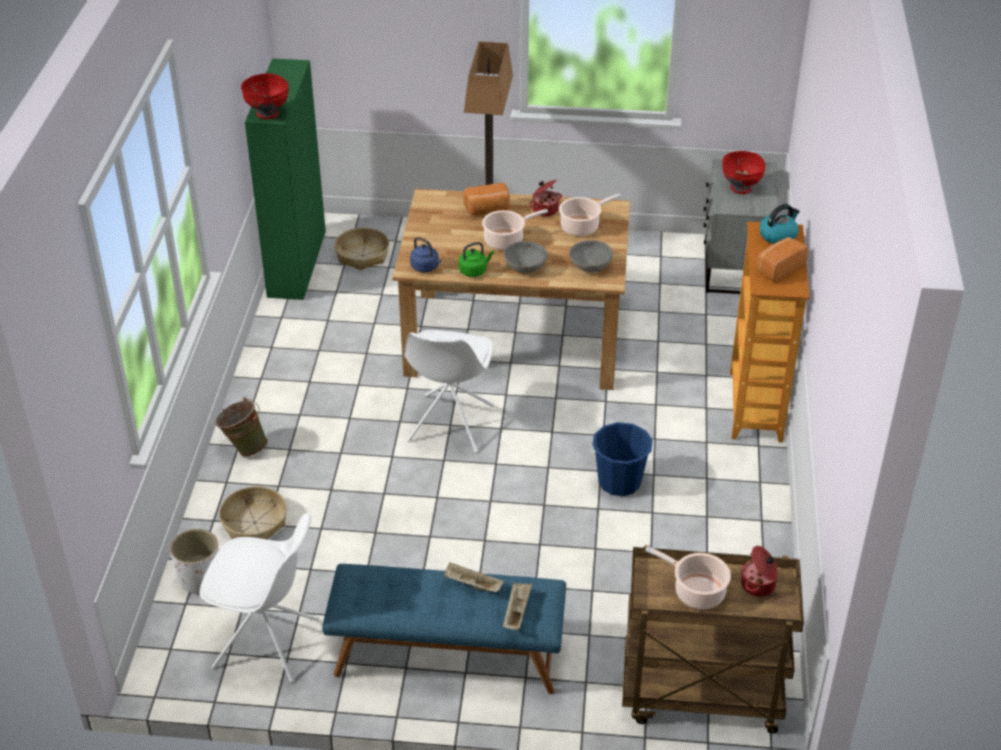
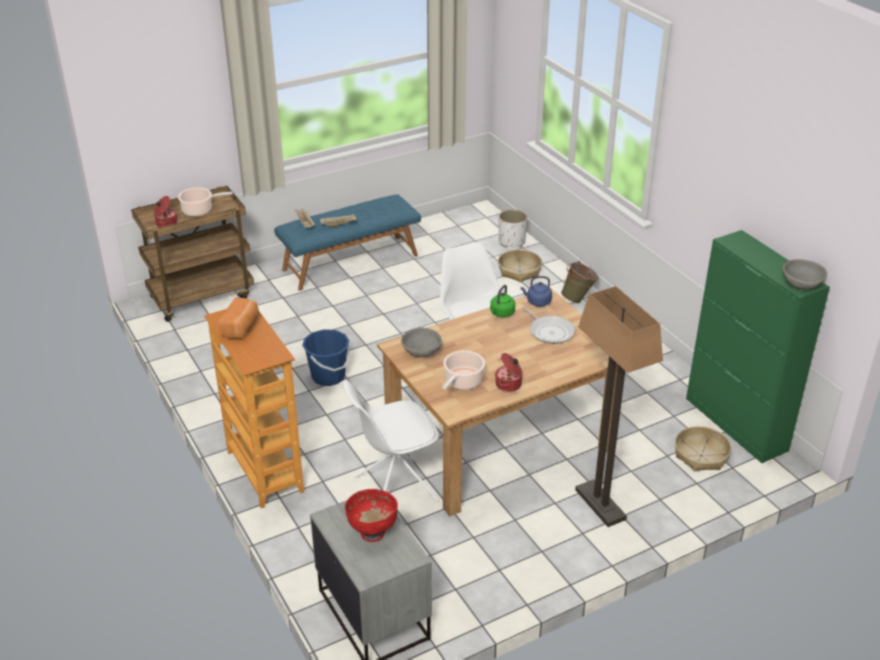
camera: 145 degrees right, 5 degrees down
white chair [200,513,319,683] -> white chair moved to [343,380,440,502]
red bowl [241,73,289,119] -> none
bread [463,183,510,216] -> none
cooking pot [482,209,548,250] -> none
grey bowl [504,241,548,273] -> grey bowl moved to [783,259,827,290]
kettle [759,204,800,244] -> none
none -> frying pan [523,307,575,344]

